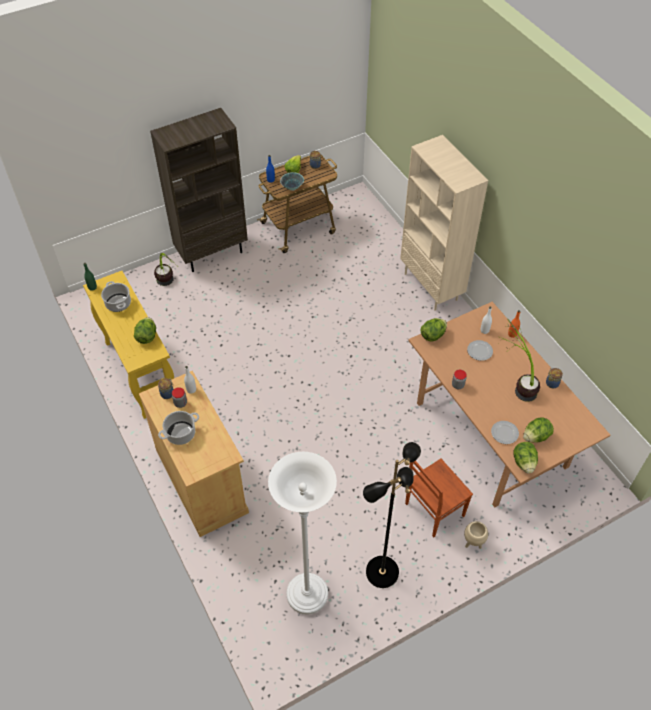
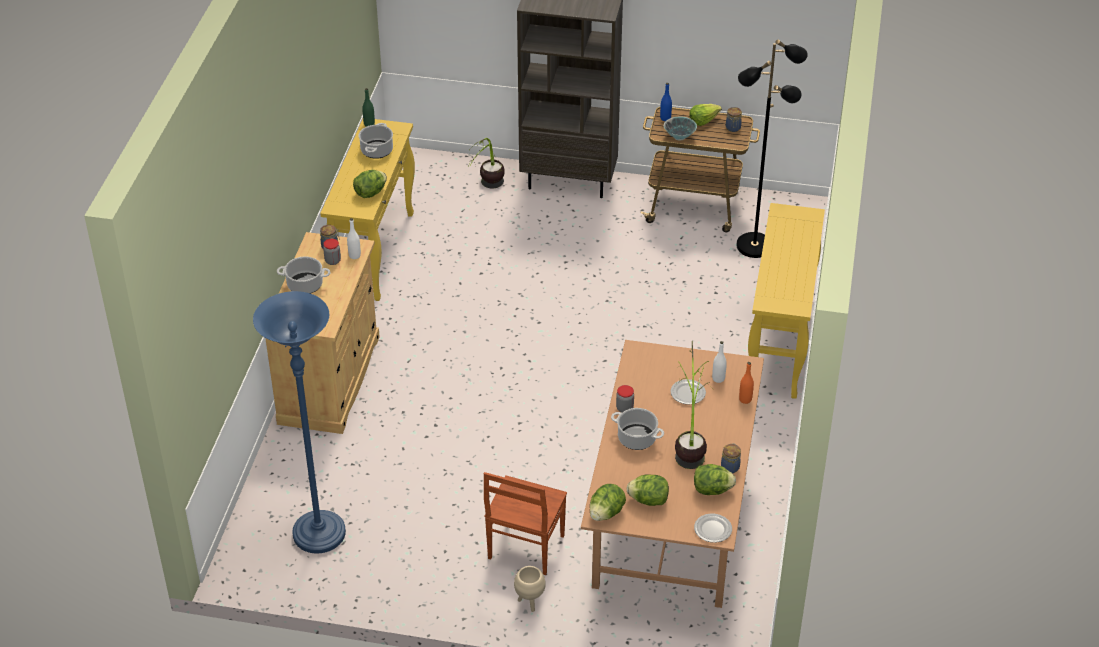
camera: 40 degrees right, 10 degrees down
white floor lamp [268,452,337,615] -> blue floor lamp [253,291,346,553]
black floor lamp [363,442,421,588] -> black floor lamp moved to [737,40,808,258]
beige bookcase [400,135,488,311] -> yellow console table [748,203,825,399]
brown chair [405,459,473,537] -> brown chair turned 75 degrees counterclockwise [484,472,567,575]
lettuce [421,318,447,342] -> lettuce moved to [694,464,736,495]
plate [491,421,519,444] -> plate moved to [694,513,732,543]
none -> cooking pot [611,408,664,450]

